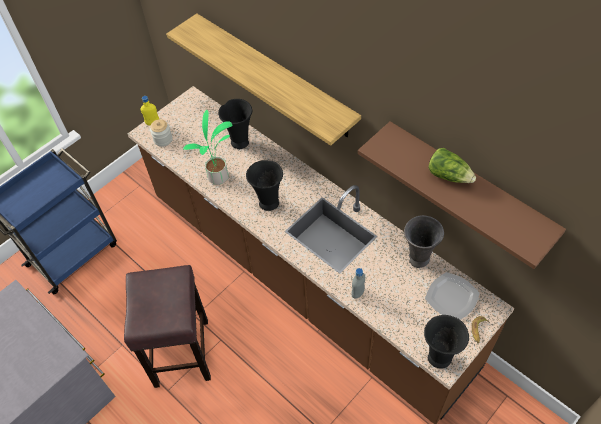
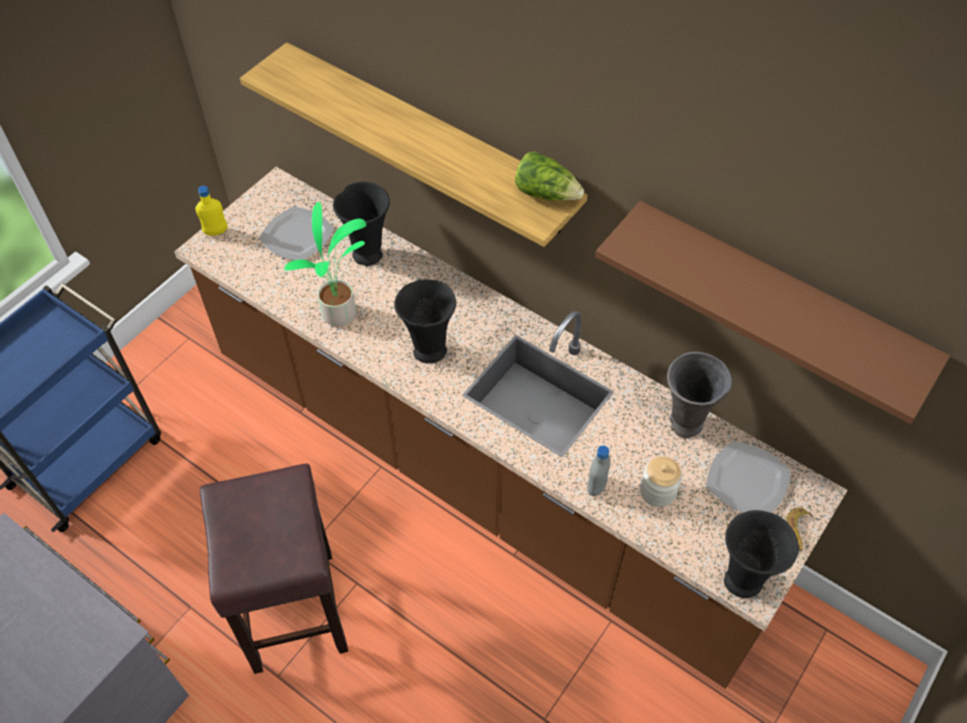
camera: 10 degrees left, 0 degrees up
jar [150,119,172,147] -> jar moved to [640,457,682,507]
lettuce [428,148,476,183] -> lettuce moved to [515,151,584,201]
none -> plate [259,206,334,260]

